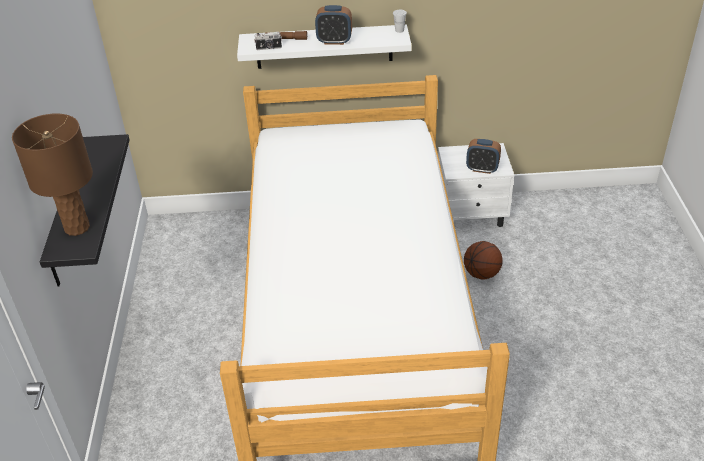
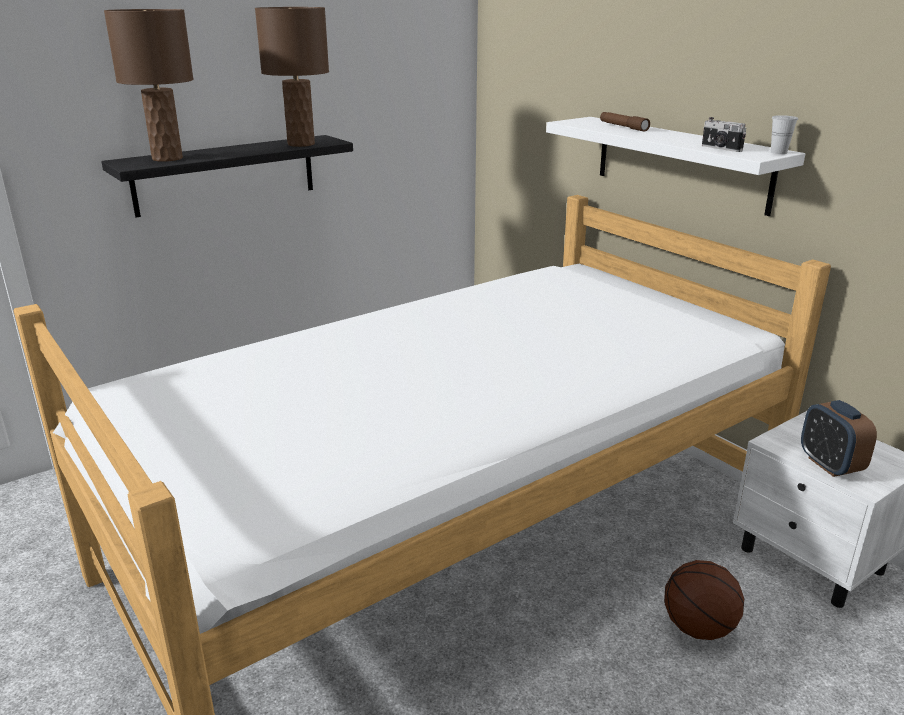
camera: 55 degrees right, 15 degrees down
camera [254,32,282,50] -> camera moved to [702,117,746,152]
alarm clock [315,5,352,45] -> none
none -> brown table lamp [255,7,329,147]

